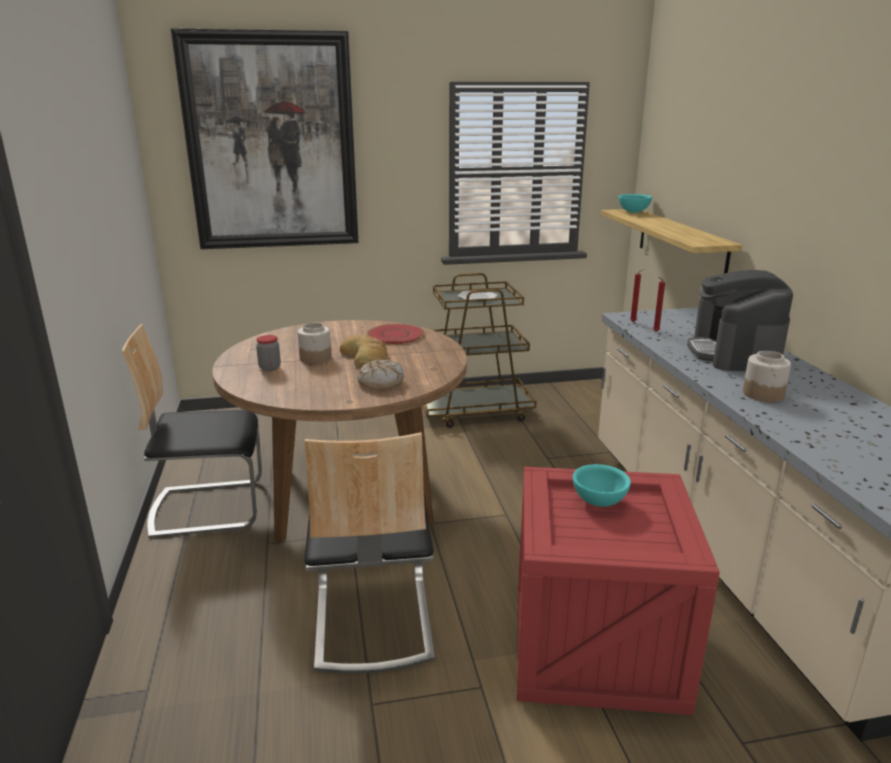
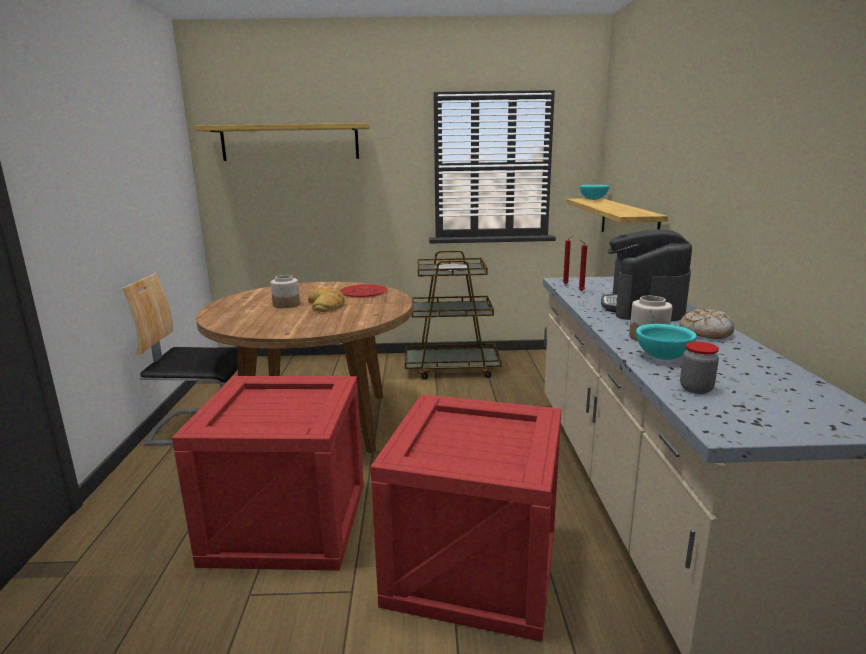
camera: 10 degrees right, 5 degrees down
picture [171,28,358,249] -> shelf [194,123,370,161]
jar [256,335,281,371] -> jar moved to [680,342,719,394]
chair [304,432,435,674] -> crate [172,376,364,571]
bread [357,359,404,390] -> bread moved to [680,309,734,339]
turquoise bowl [573,464,631,507] -> turquoise bowl moved to [636,324,697,360]

